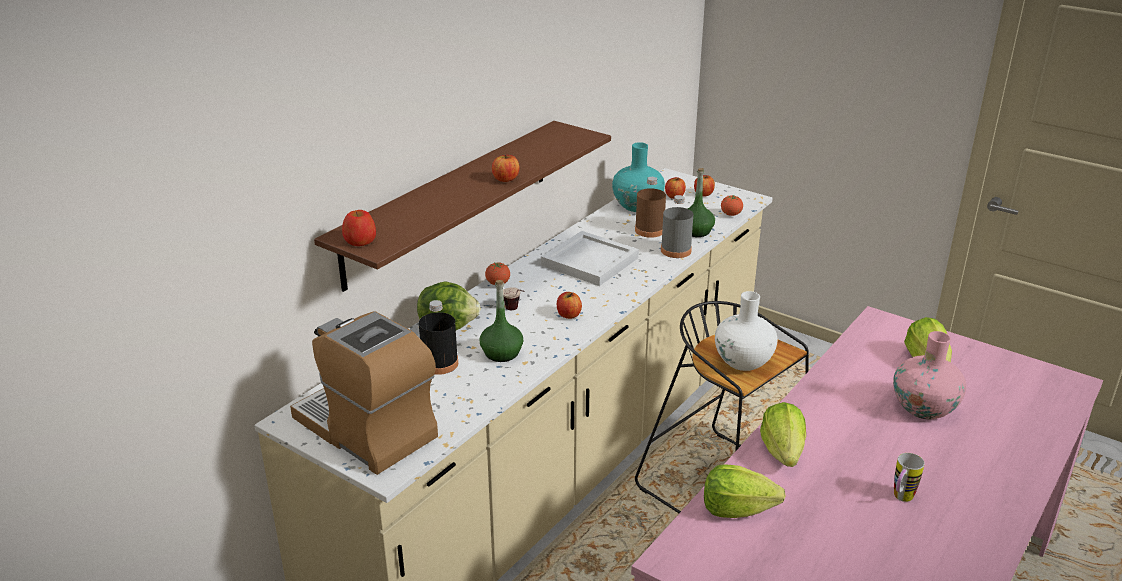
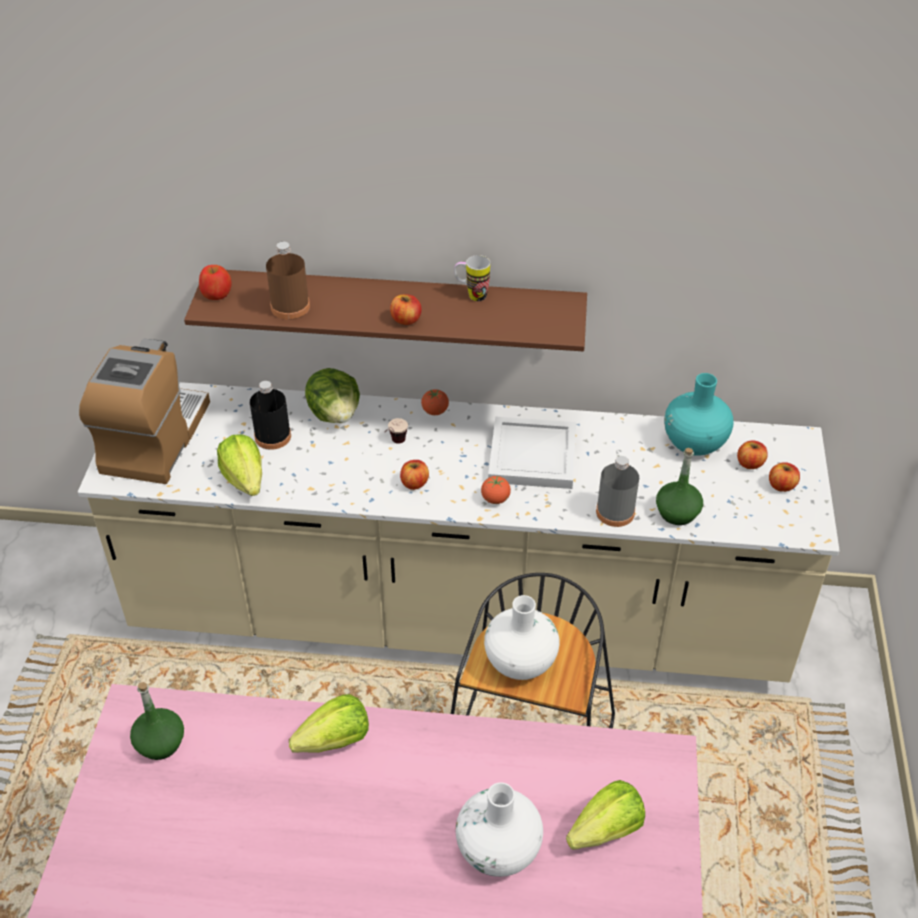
camera: 60 degrees right, 15 degrees up
green bottle [480,280,523,362] -> green bottle moved to [130,682,184,760]
brown bottle [635,177,666,238] -> brown bottle moved to [266,242,310,320]
lettuce [704,464,786,518] -> lettuce moved to [217,434,262,496]
tomato [721,195,743,216] -> tomato moved to [481,476,511,504]
pink vase [893,331,966,419] -> white vase [456,782,543,877]
mug [894,453,925,502] -> mug moved to [454,255,490,301]

